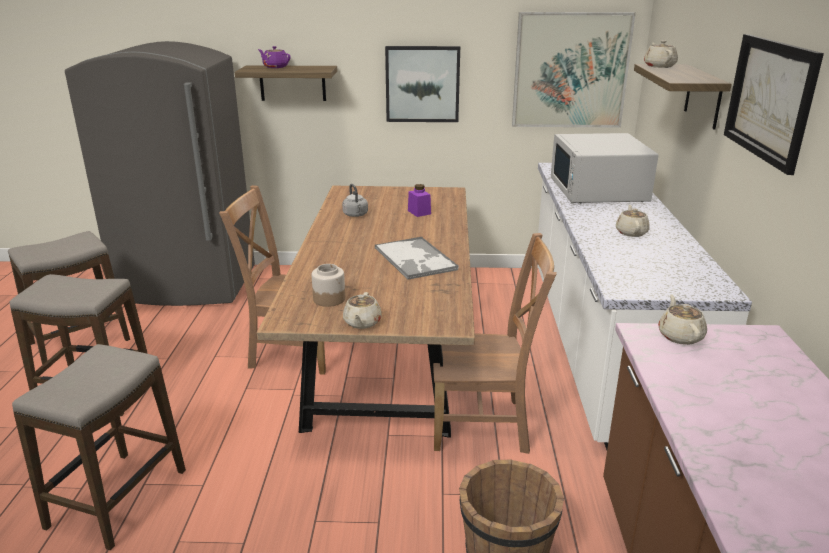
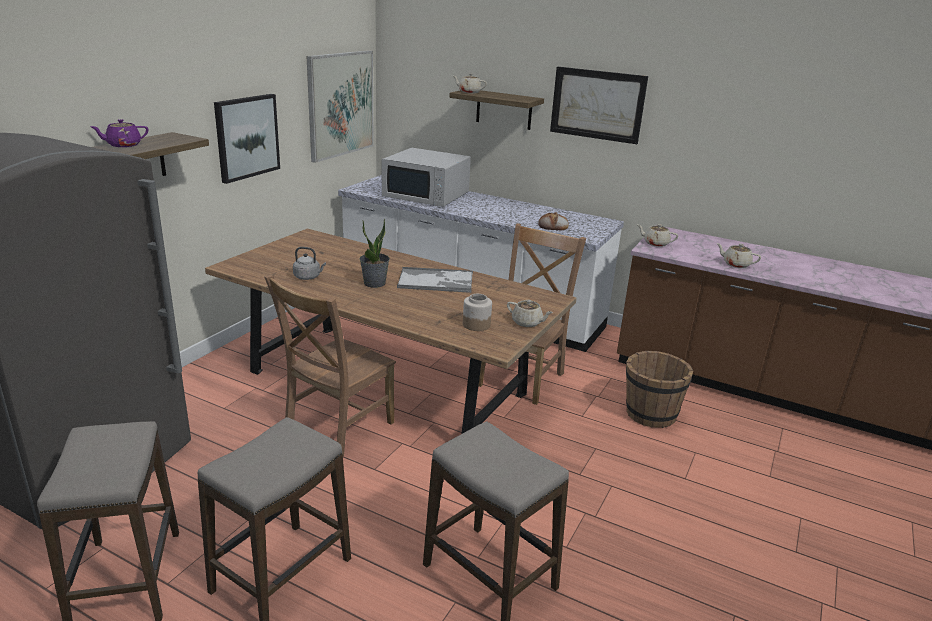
camera: 65 degrees left, 0 degrees up
purple jar [408,184,431,217] -> none
beige teapot [616,205,650,237] -> beige teapot moved to [716,243,761,268]
none -> potted plant [359,218,390,288]
none -> bread [538,212,569,230]

